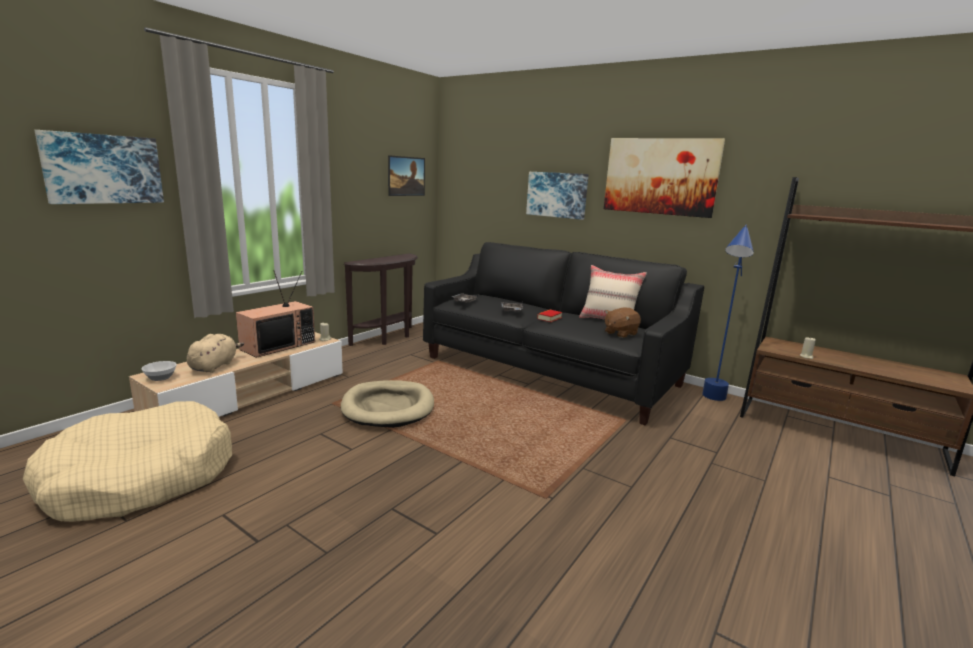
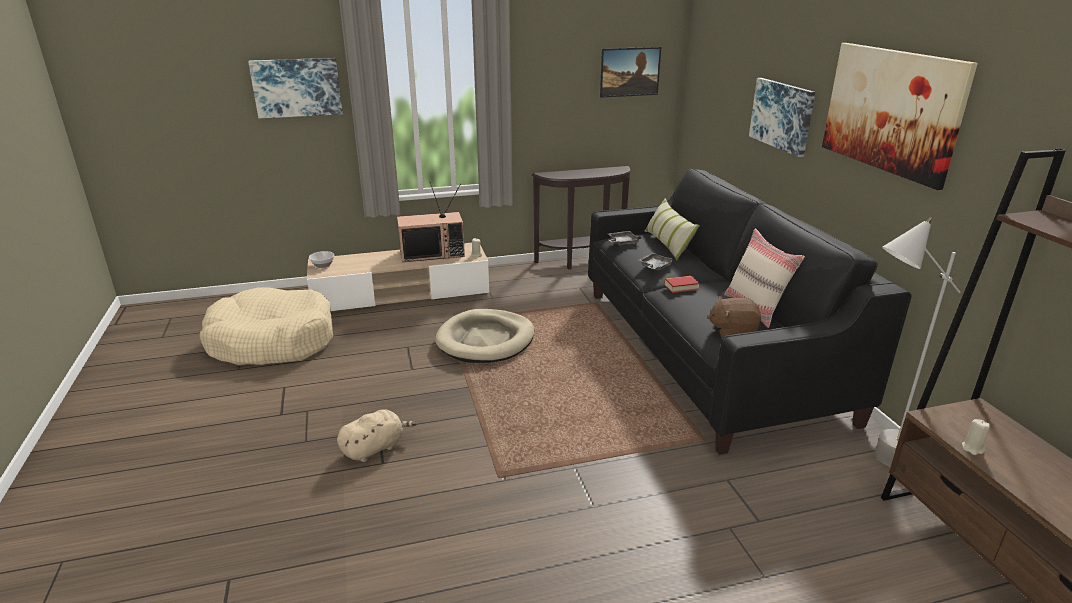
camera: 40 degrees right, 10 degrees up
beige plush toy [187,334,244,373] -> beige plush toy moved to [337,409,417,462]
blue floor lamp [702,225,754,401] -> grey floor lamp [875,217,961,467]
none -> pillow [645,198,700,261]

